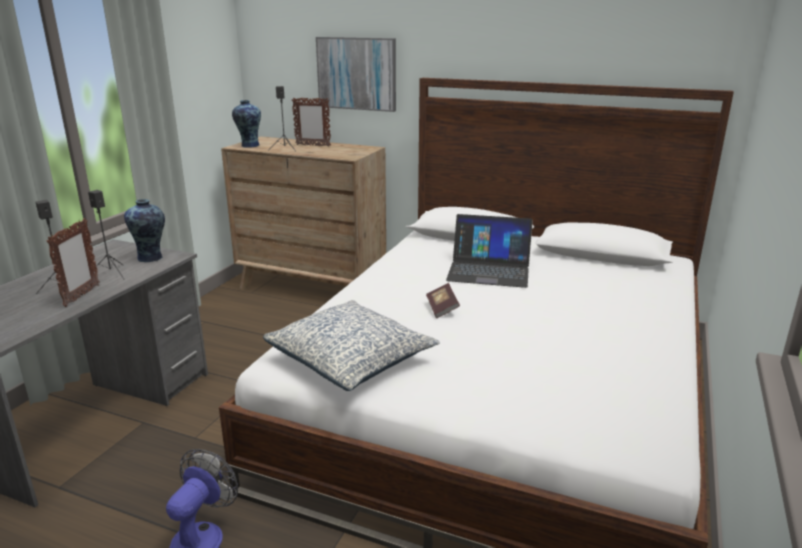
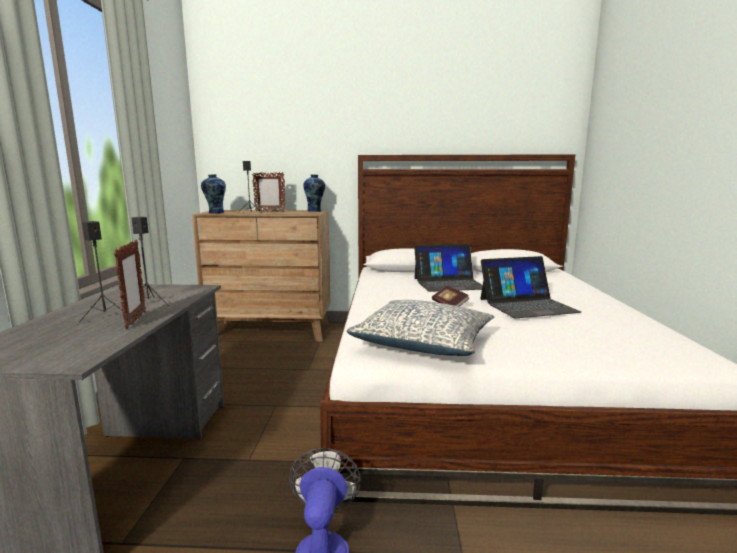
camera: 20 degrees left, 10 degrees down
vase [124,199,165,262] -> vase moved to [303,174,325,212]
picture [316,37,396,112] -> none
none -> laptop [480,256,581,318]

